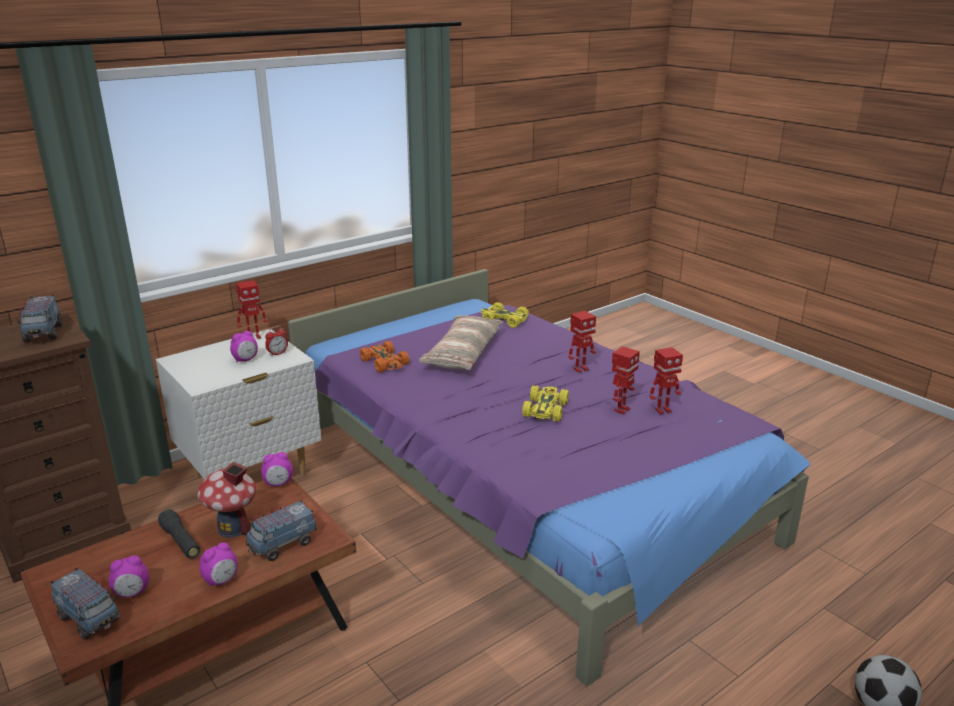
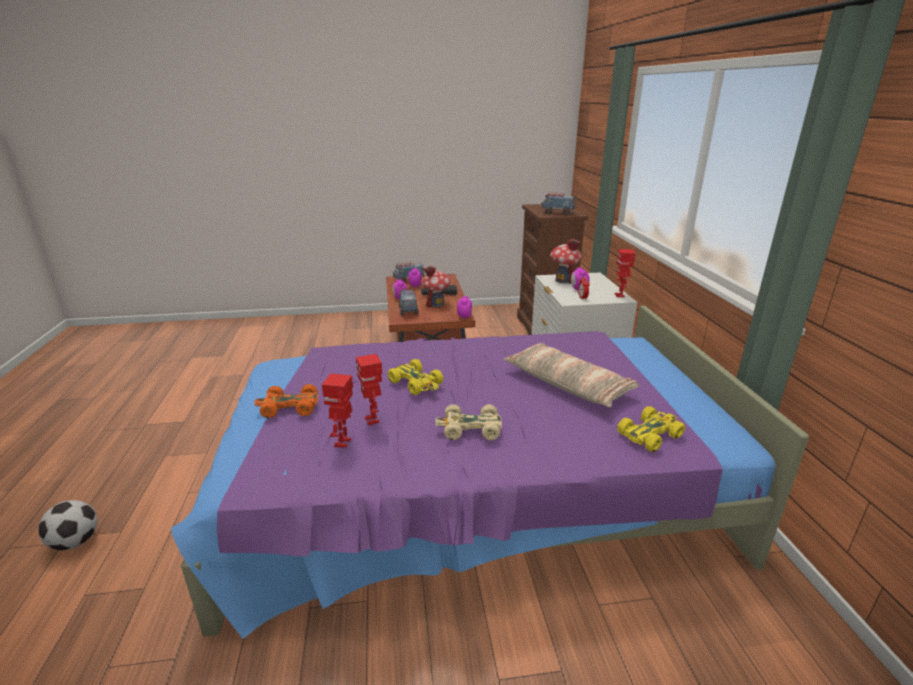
camera: 120 degrees right, 0 degrees up
orange toy car [360,341,409,373] -> orange toy car moved to [254,384,319,418]
toy robot [568,311,596,373] -> beige toy car [435,404,502,440]
none -> toy house [550,239,582,284]

